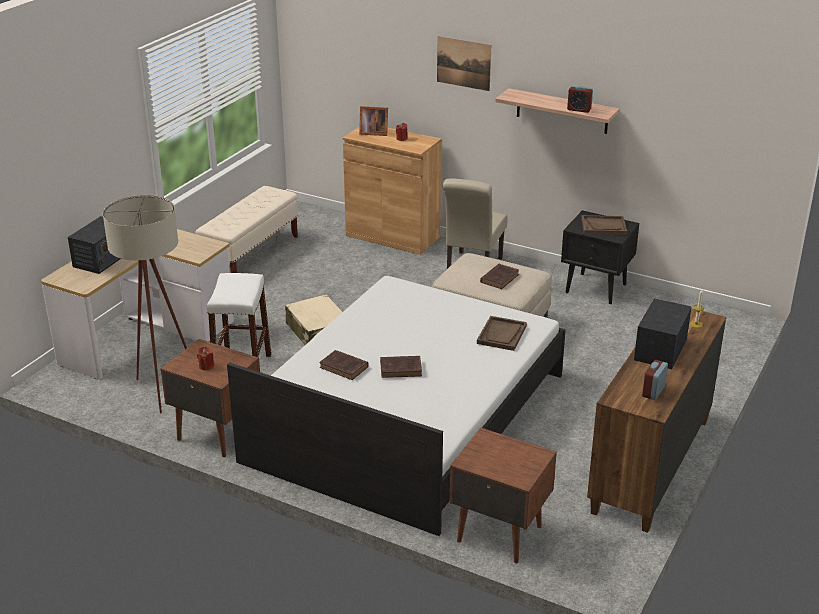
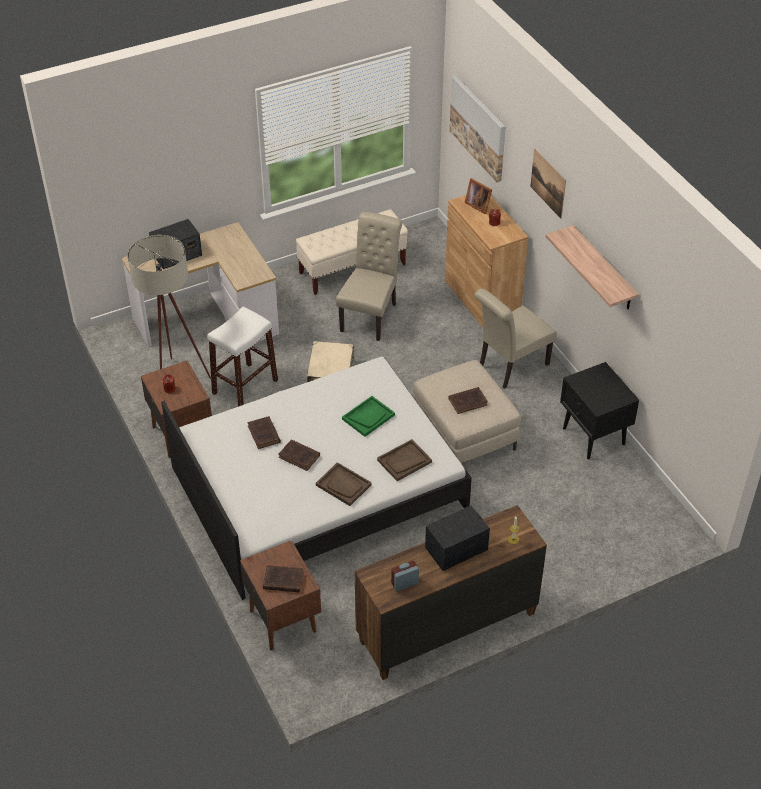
camera: 35 degrees right, 15 degrees up
alarm clock [567,86,593,113] -> none
brown tray [581,215,627,235] -> brown tray moved to [316,462,371,506]
none -> brown book [263,565,304,592]
none -> beige chair [336,212,402,341]
none -> green tray [342,396,395,437]
none -> picture [449,76,506,182]

